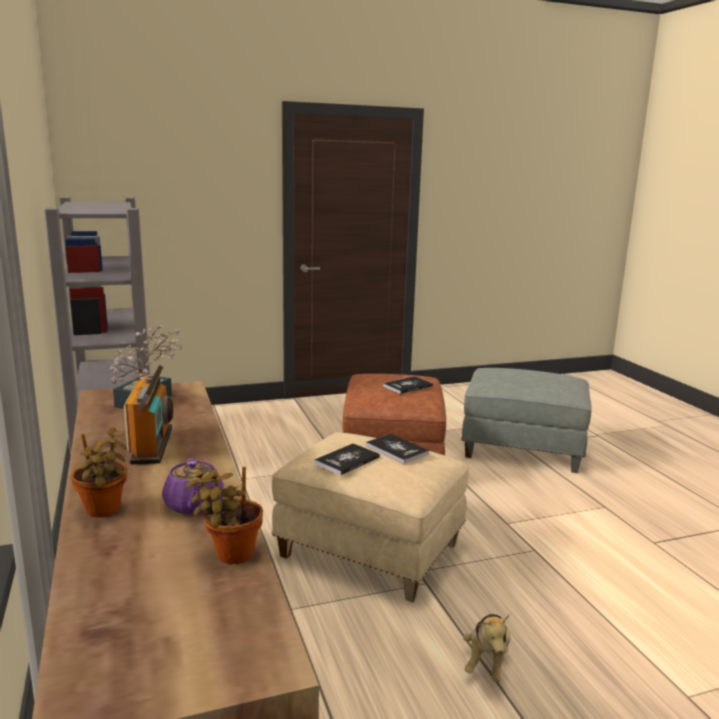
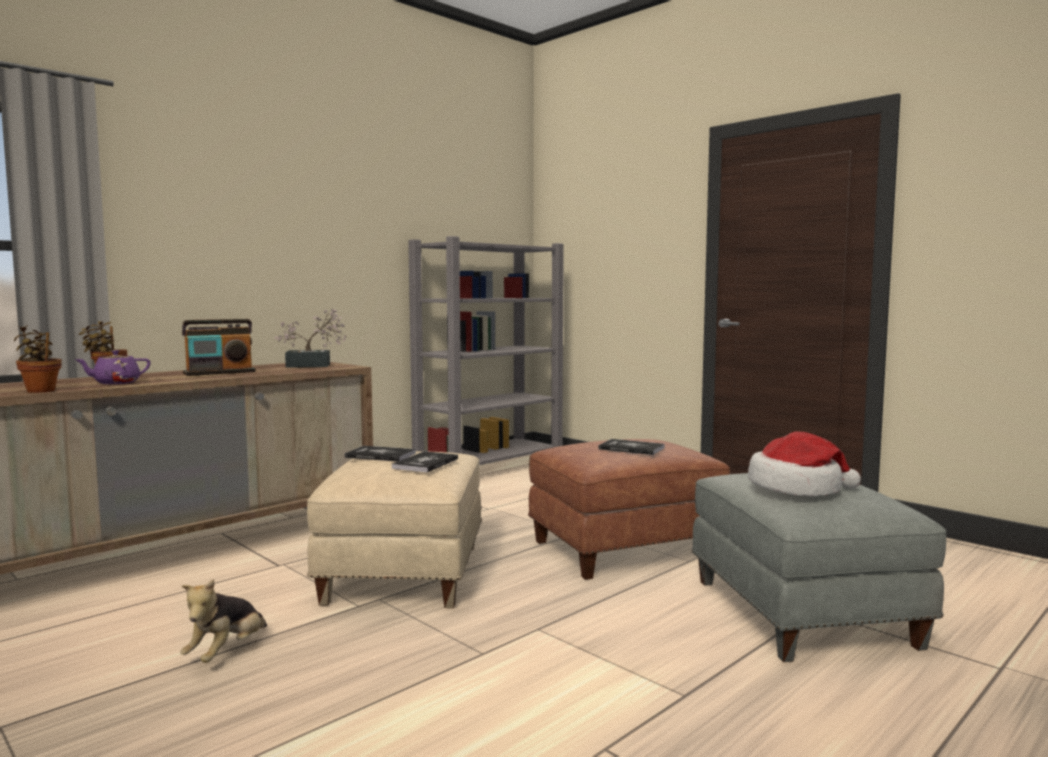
camera: 65 degrees right, 10 degrees down
plush toy [463,614,511,682] -> plush toy turned 60 degrees counterclockwise [180,579,267,663]
none -> hat [748,431,861,496]

